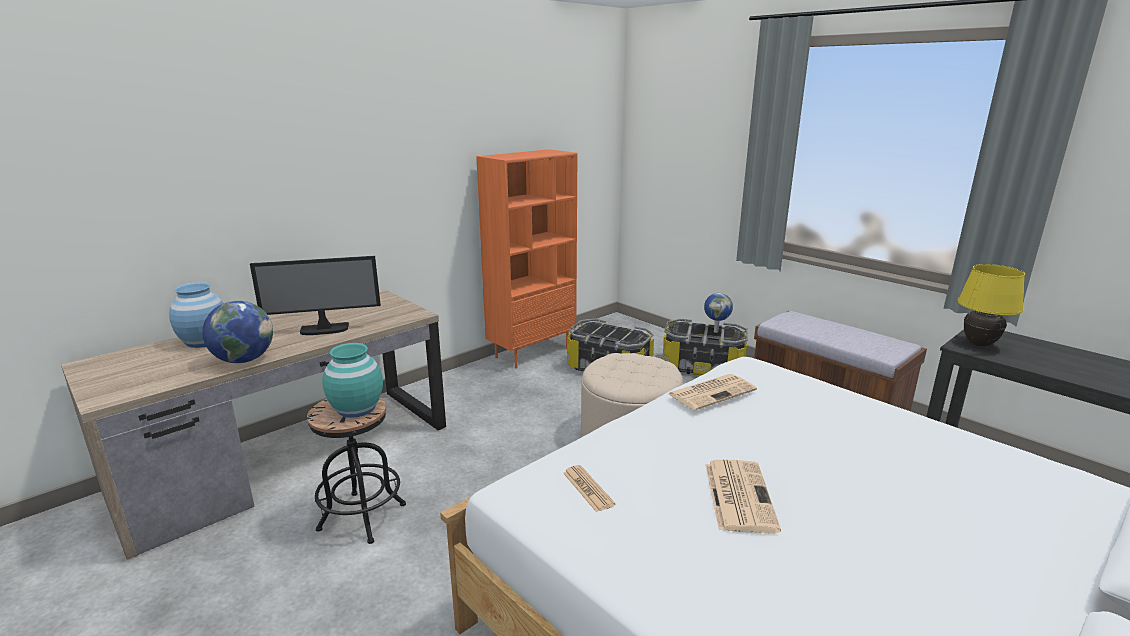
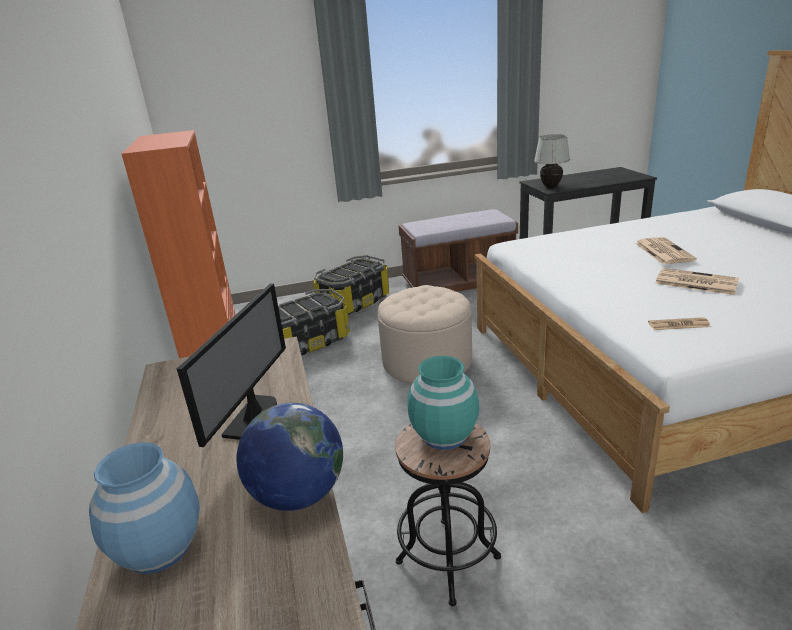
camera: 60 degrees left, 5 degrees up
newspaper [668,374,757,410] -> newspaper moved to [635,237,697,264]
globe [704,293,733,333] -> none
yellow table lamp [957,264,1025,347] -> white table lamp [534,134,570,188]

